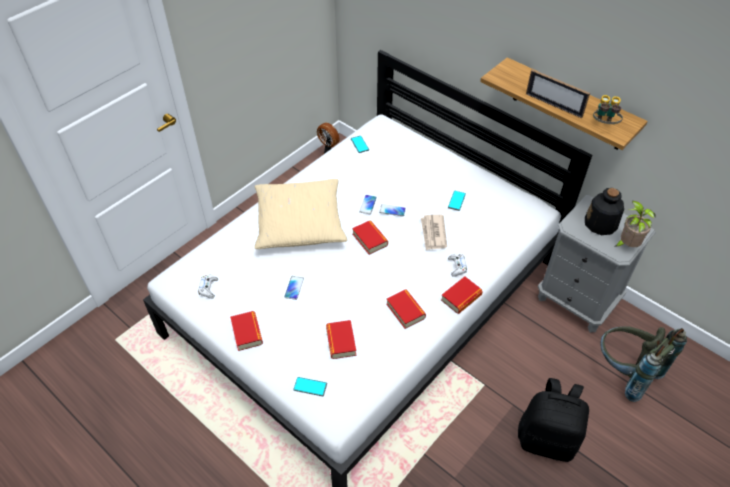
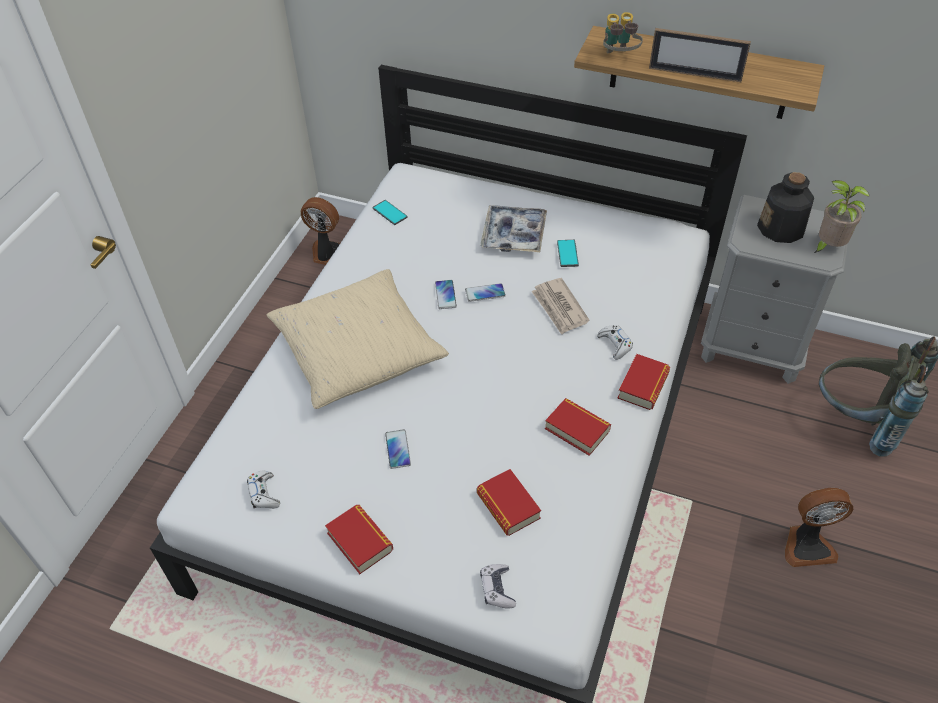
camera: 20 degrees left, 0 degrees up
phone [293,377,327,396] -> game controller [480,564,516,609]
book [352,220,388,255] -> none
black backpack [518,378,589,462] -> fan [785,488,853,567]
binoculars [593,95,623,124] -> binoculars moved to [603,12,643,53]
none -> tray [480,205,547,252]

